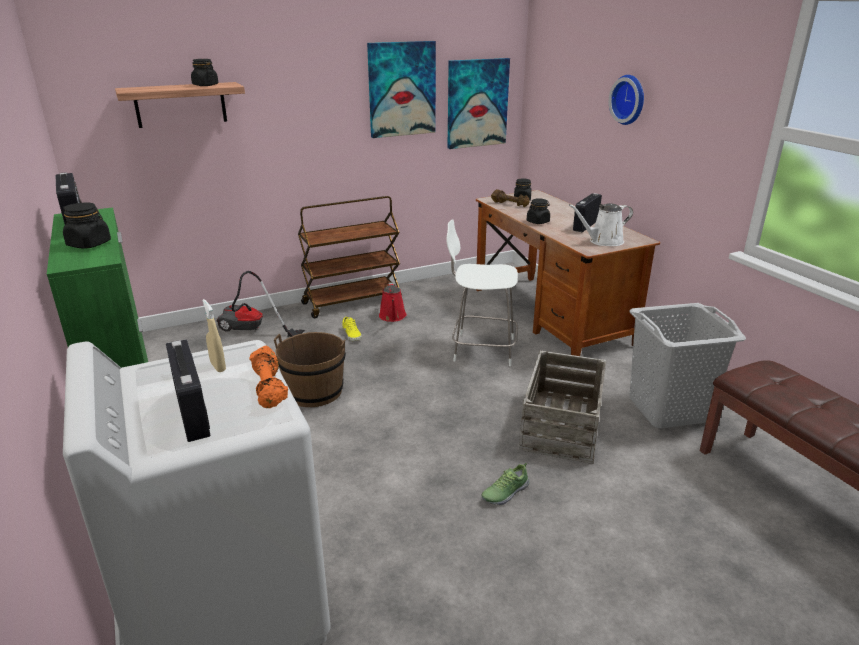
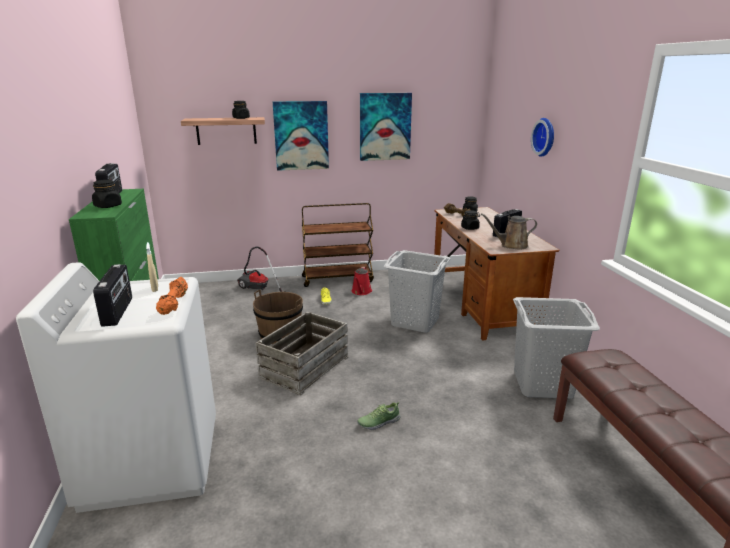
camera: 15 degrees right, 5 degrees down
white chair [447,219,518,366] -> grey laundry basket [384,250,450,333]
picture [448,58,510,149] -> picture moved to [273,101,329,171]
crate [519,351,606,464] -> crate moved to [256,312,349,395]
white watering can [569,203,633,246] -> brown watering can [481,213,537,249]

